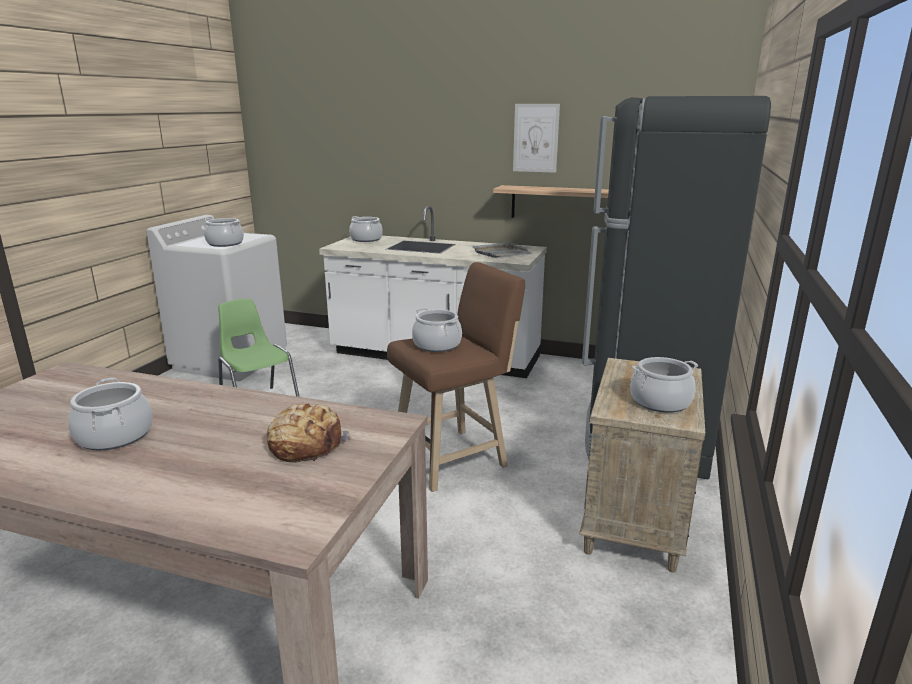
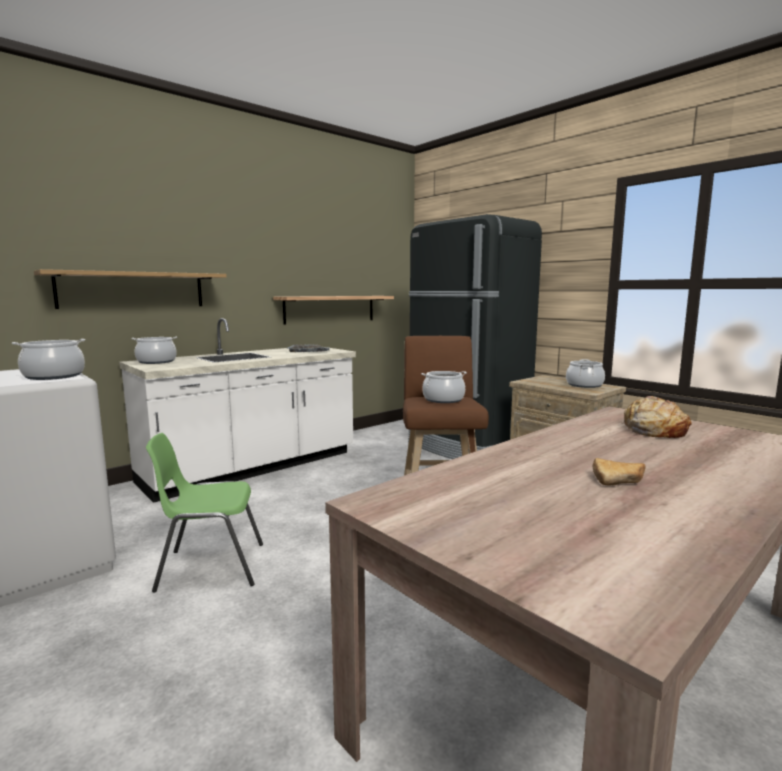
camera: 60 degrees left, 10 degrees down
cooking pot [68,378,153,450] -> bread [593,458,646,485]
picture [513,104,560,173] -> none
none -> shelf [34,269,227,309]

